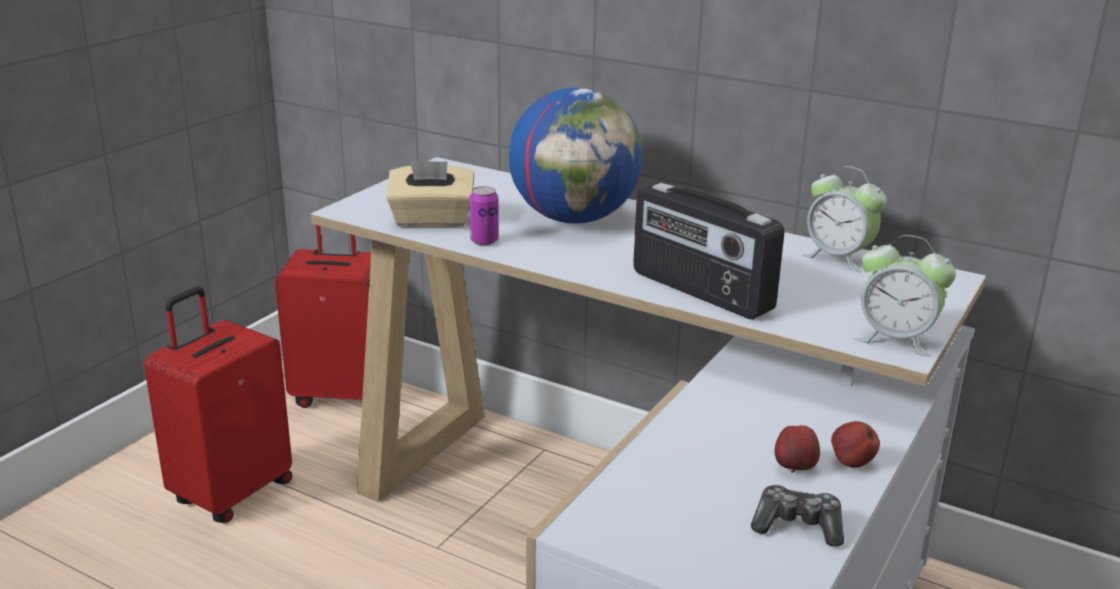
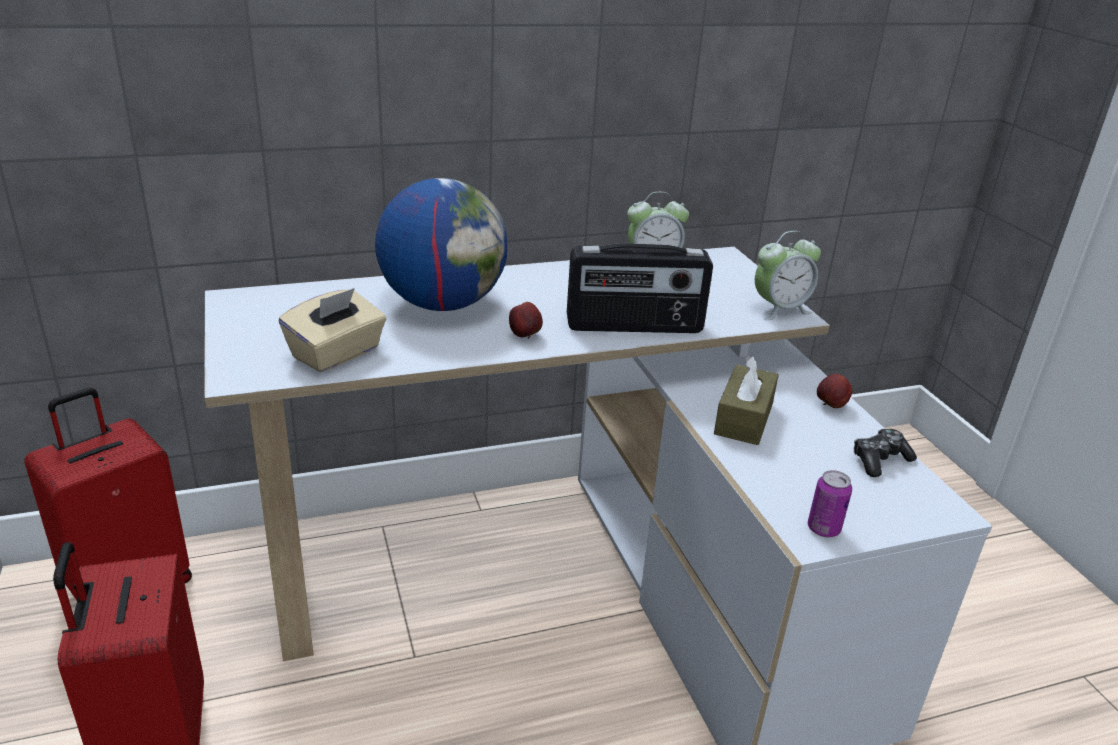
camera: 50 degrees left, 5 degrees up
can [469,186,499,245] -> can moved to [808,470,852,537]
apple [775,425,820,473] -> apple moved to [509,302,543,339]
none -> brown tissue box [714,355,779,445]

